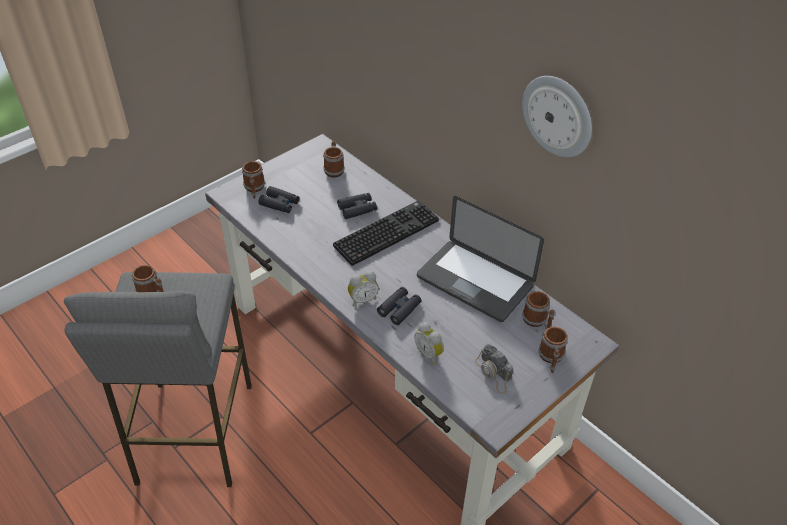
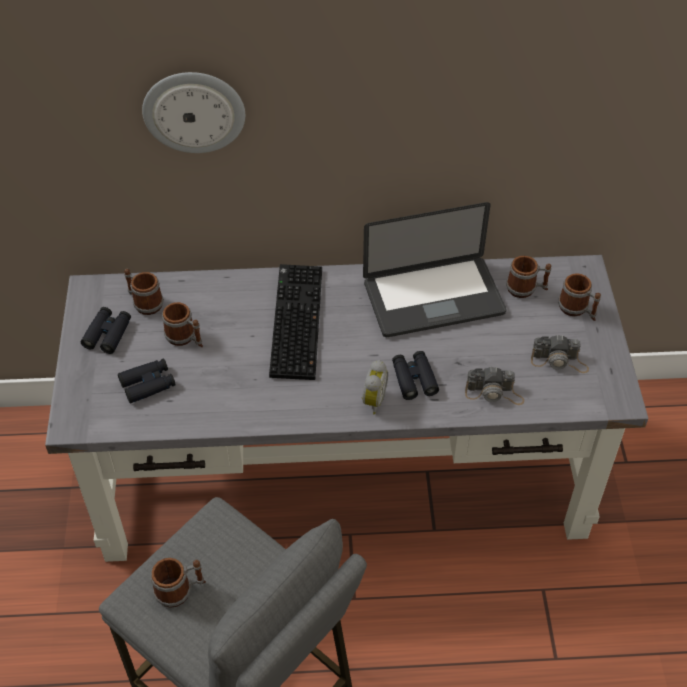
camera: 50 degrees left, 5 degrees up
mug [242,161,265,199] -> mug moved to [162,302,203,347]
black binoculars [337,193,377,219] -> black binoculars moved to [81,307,131,354]
alarm clock [414,322,444,365] -> camera [465,367,524,405]
wall clock [522,76,592,157] -> wall clock moved to [142,72,245,153]

